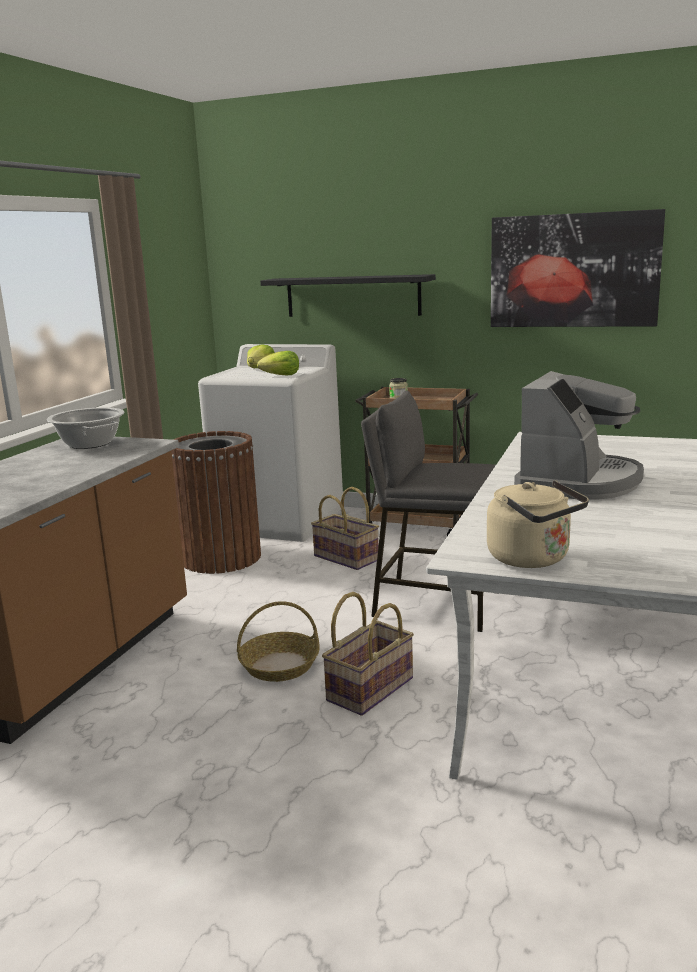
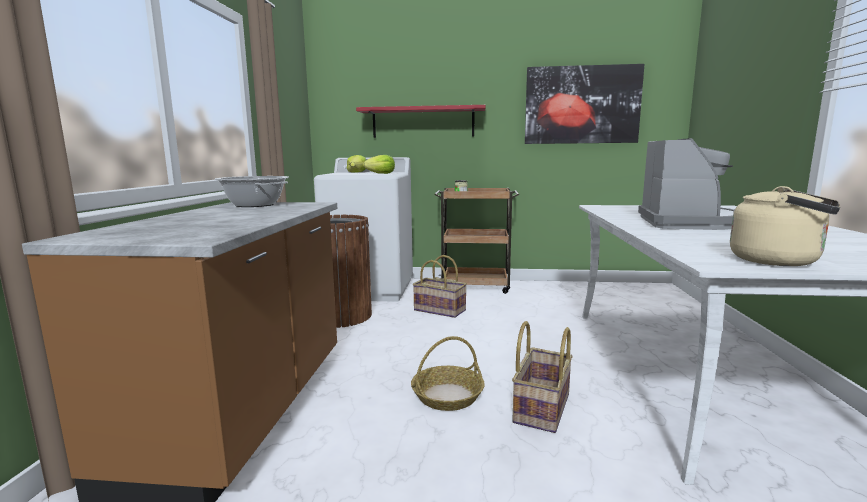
camera: 15 degrees left, 5 degrees down
black shelf [260,274,436,317] -> red shelf [356,105,485,138]
grey stool [361,390,498,632] -> none

